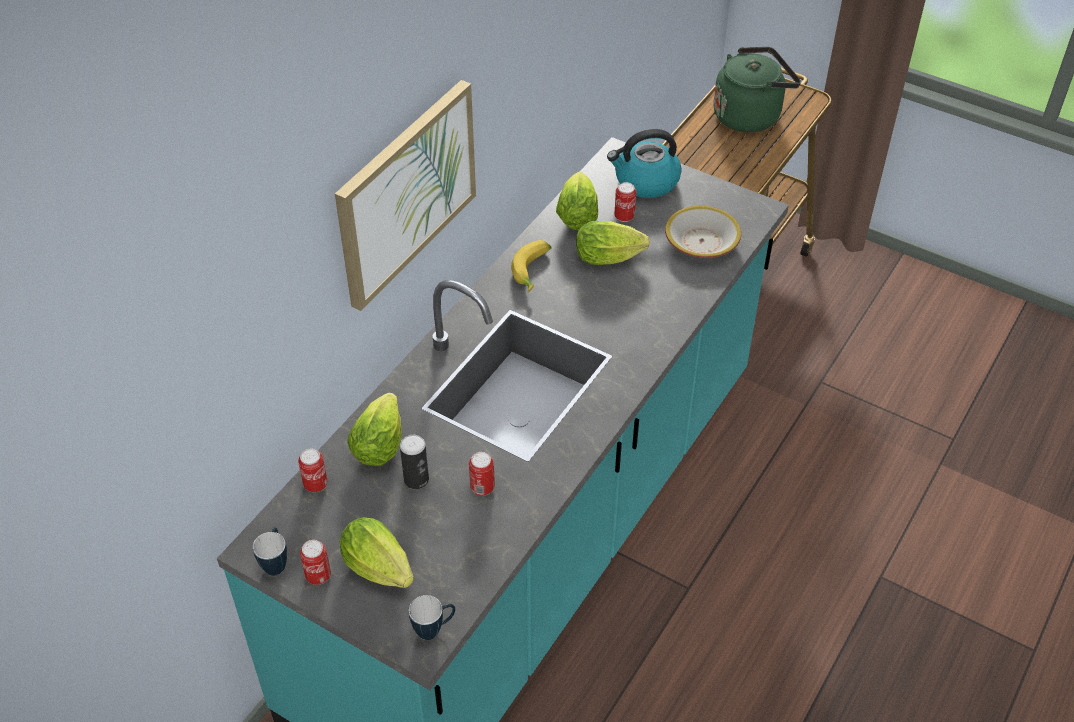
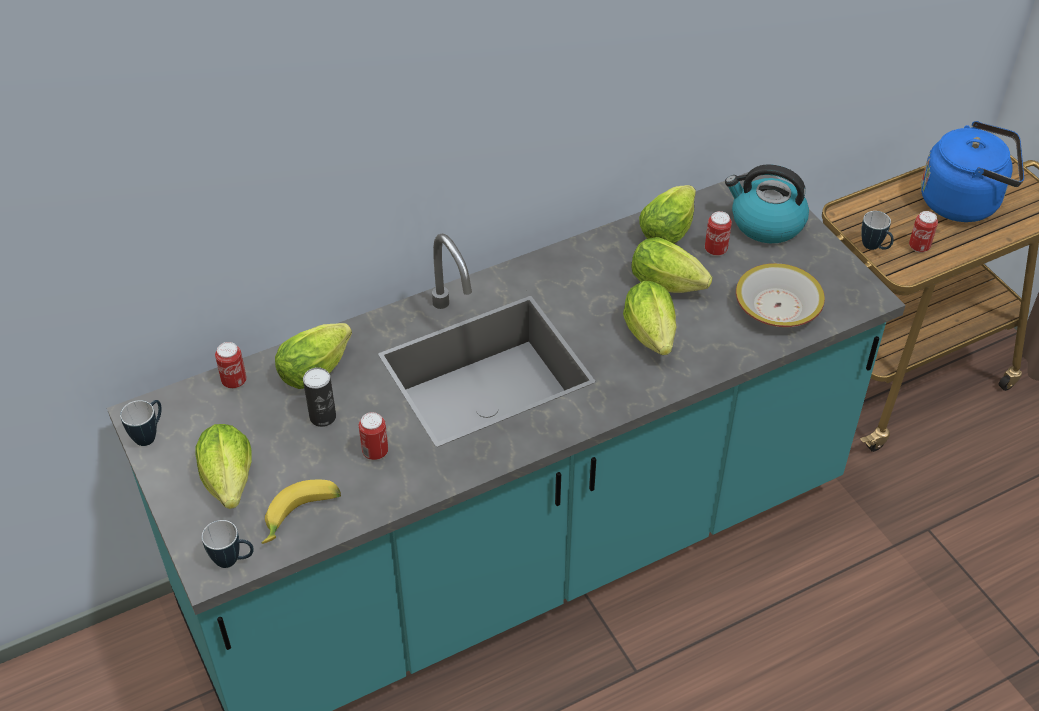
camera: 30 degrees right, 0 degrees up
can [300,540,331,585] -> can moved to [909,211,938,253]
picture [335,80,476,311] -> none
banana [511,240,551,293] -> banana moved to [262,480,341,544]
green kettle [713,47,801,132] -> blue kettle [921,121,1024,222]
none -> lettuce [623,281,677,355]
none -> mug [861,211,894,250]

